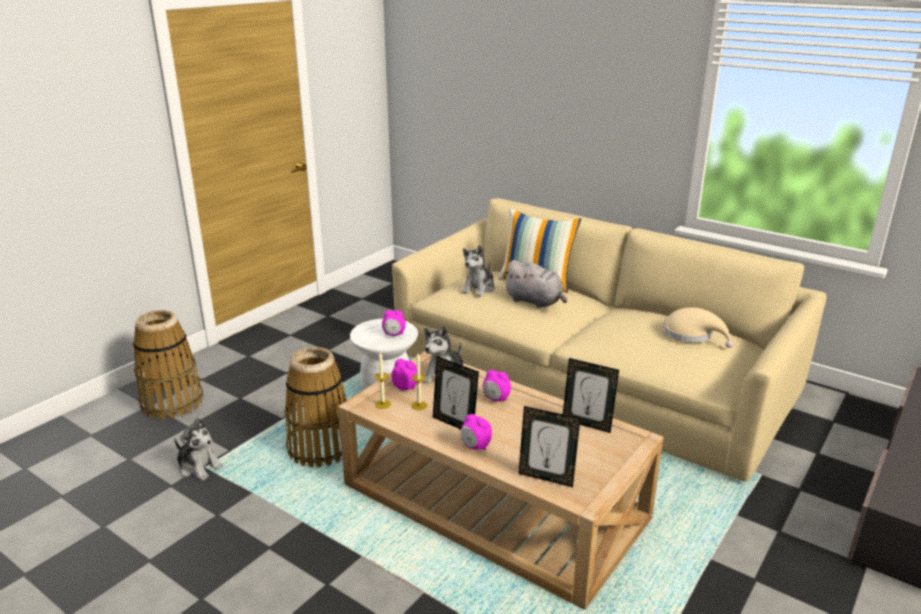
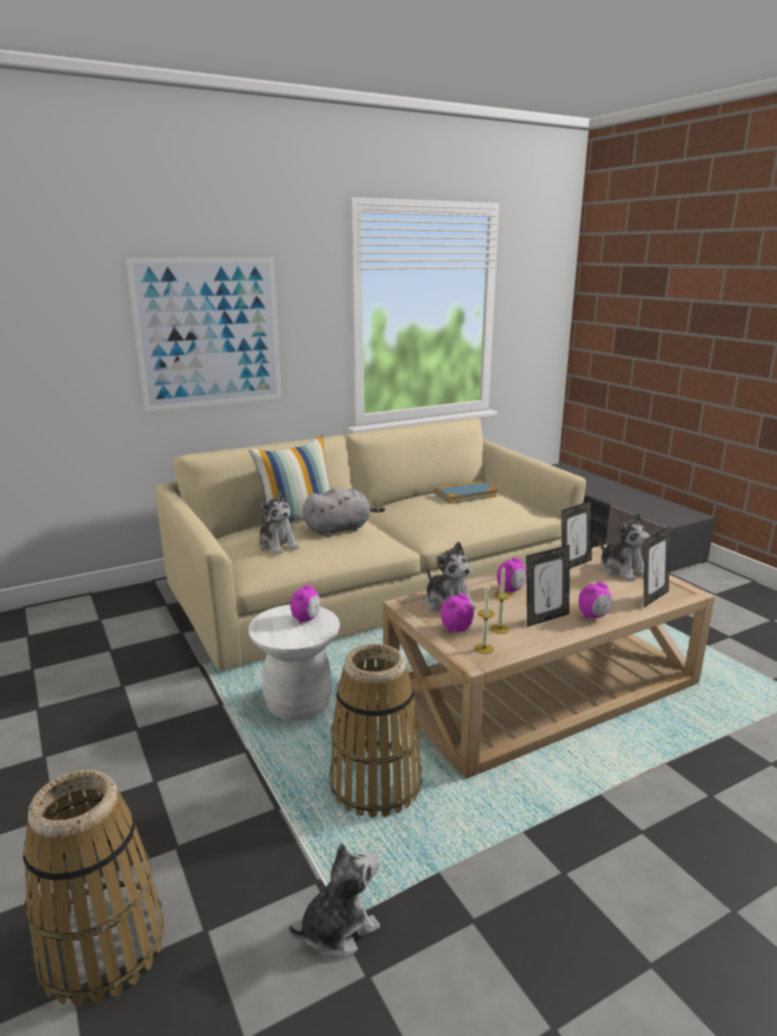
camera: 65 degrees left, 5 degrees down
beige hat [663,307,733,348] -> book [435,481,497,504]
none -> picture [126,257,282,412]
none -> plush toy [599,513,651,581]

